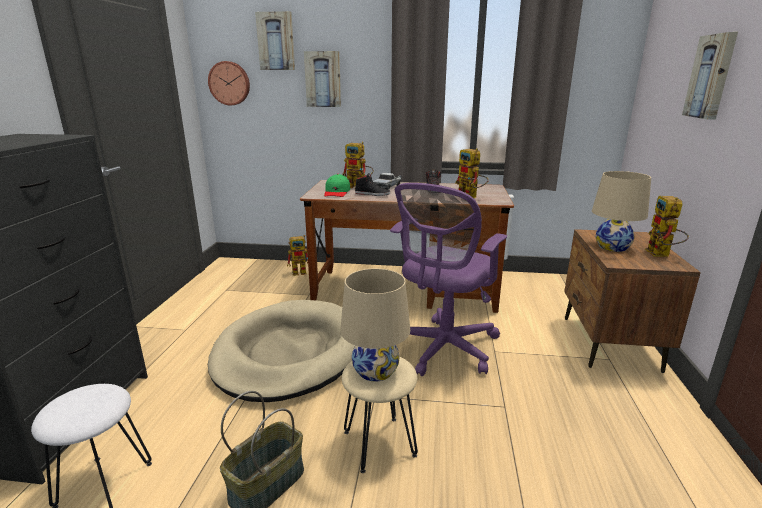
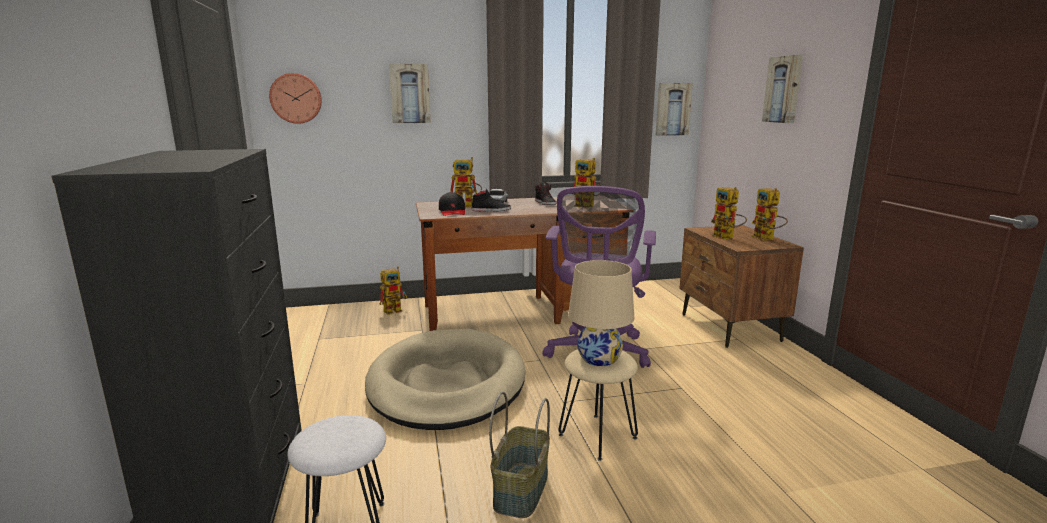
camera: 20 degrees left, 5 degrees down
picture [255,11,295,70] -> picture moved to [656,83,693,136]
green cap [324,174,350,197] -> black cap [439,192,465,216]
beige table lamp [592,171,651,252] -> toy robot [711,187,747,239]

